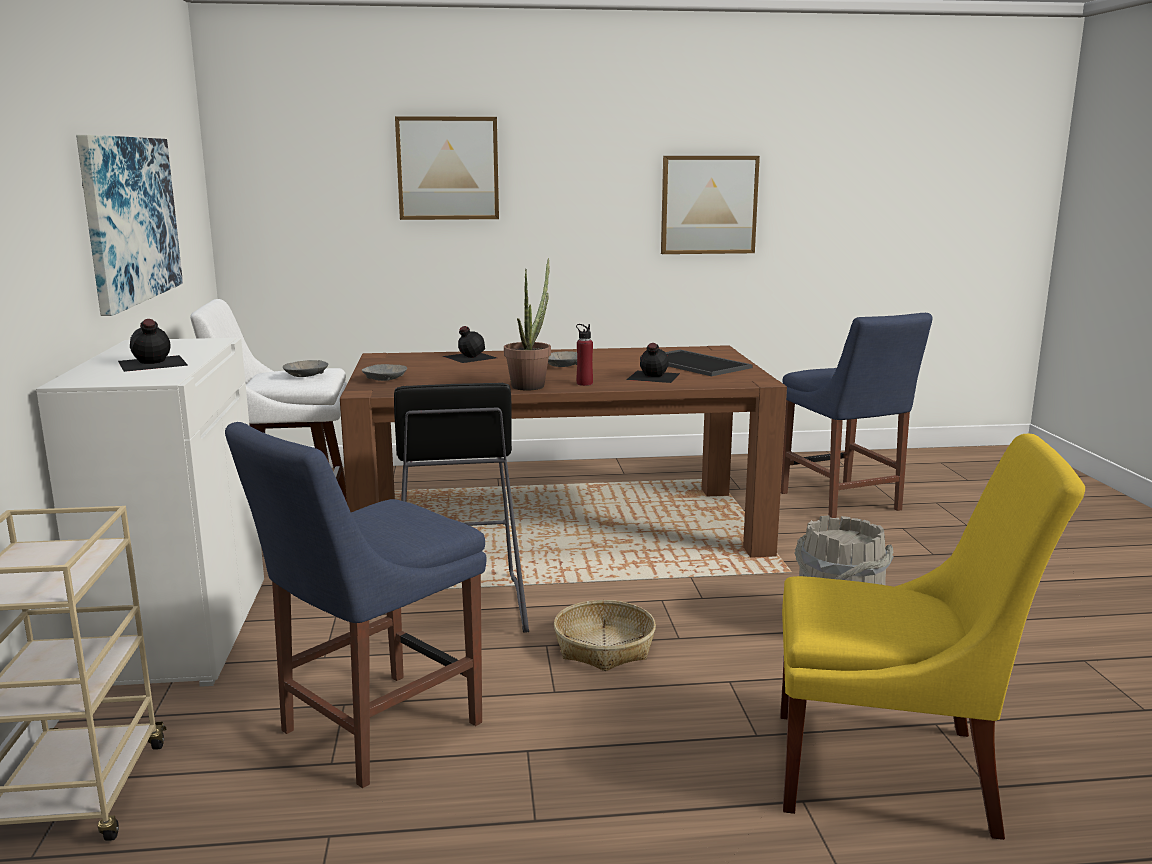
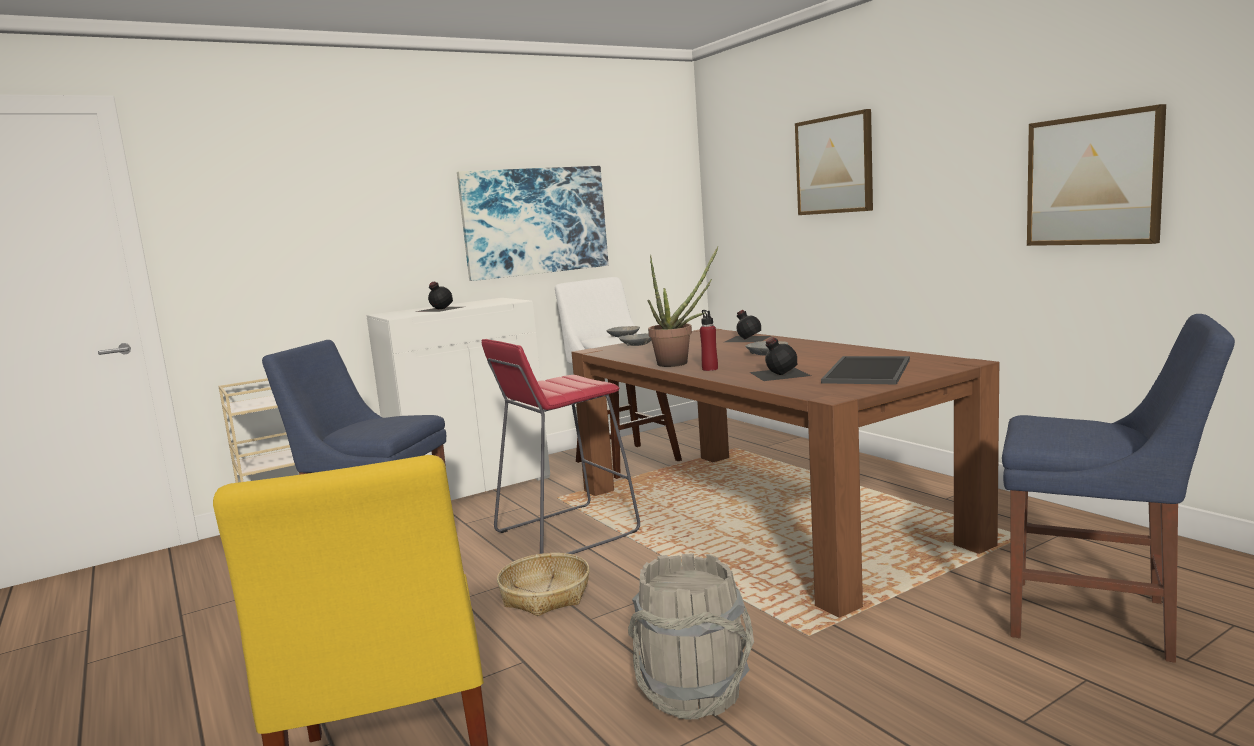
camera: 65 degrees right, 5 degrees down
black stool [394,383,529,633] -> red stool [482,339,640,554]
blue chair [781,313,933,518] -> blue chair turned 105 degrees counterclockwise [1002,314,1235,663]

